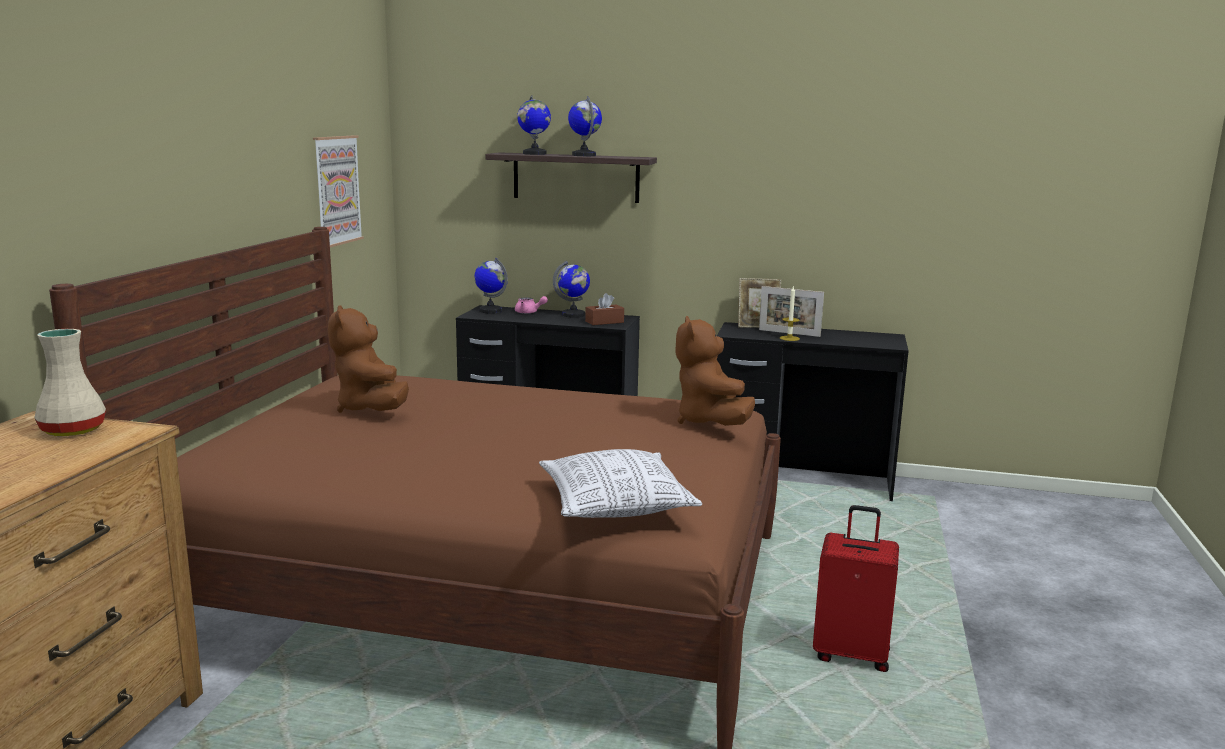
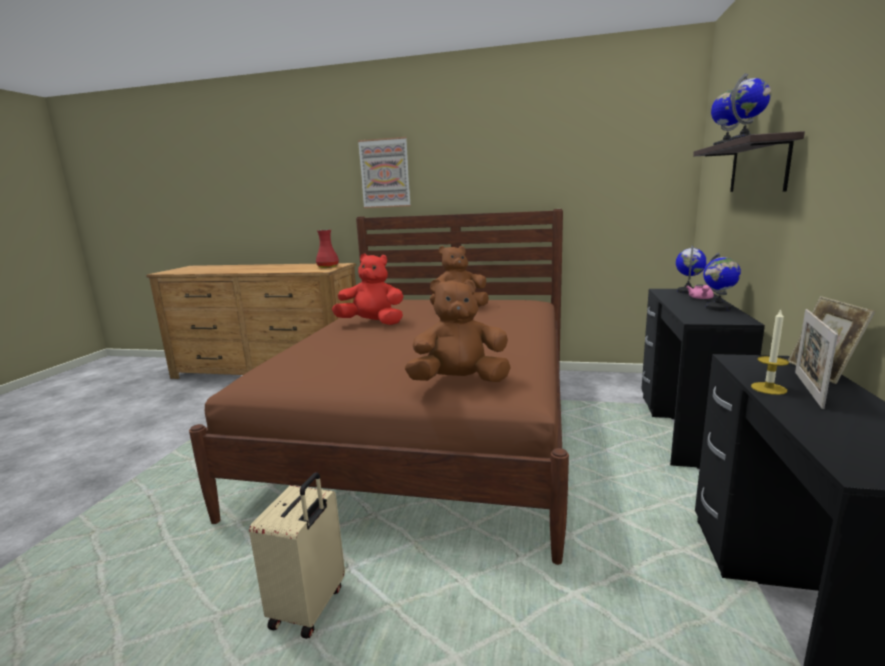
camera: 90 degrees right, 0 degrees up
beige vase [34,329,106,436] -> red vase [316,229,339,268]
picture [313,135,364,248] -> picture moved to [358,137,411,208]
pillow [539,449,702,518] -> none
brown tissue box [585,293,624,325] -> none
red suitcase [813,505,899,672] -> beige suitcase [249,472,345,639]
none -> red plush toy [332,253,404,325]

